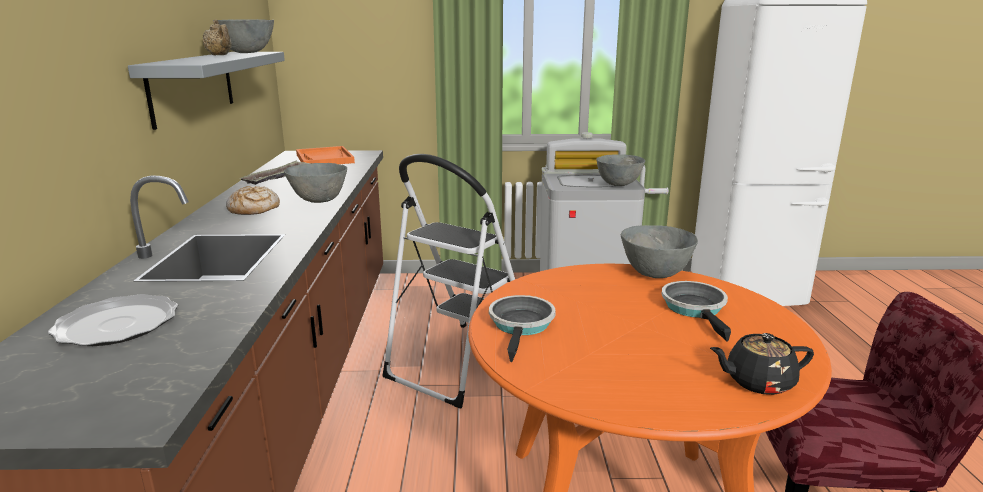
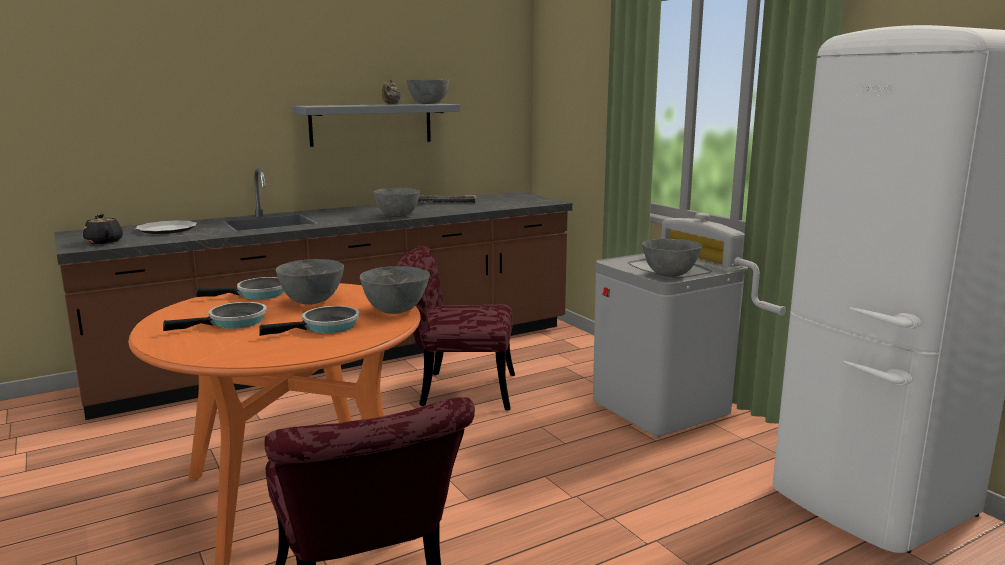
camera: 60 degrees right, 5 degrees down
bread [226,186,280,215] -> none
orange tray [296,146,355,164] -> none
step ladder [382,154,515,408] -> red chair [396,246,515,411]
black teapot [710,333,814,395] -> black teapot moved to [83,214,123,244]
none -> frying pan [163,302,267,331]
none -> grey bowl [276,259,344,305]

